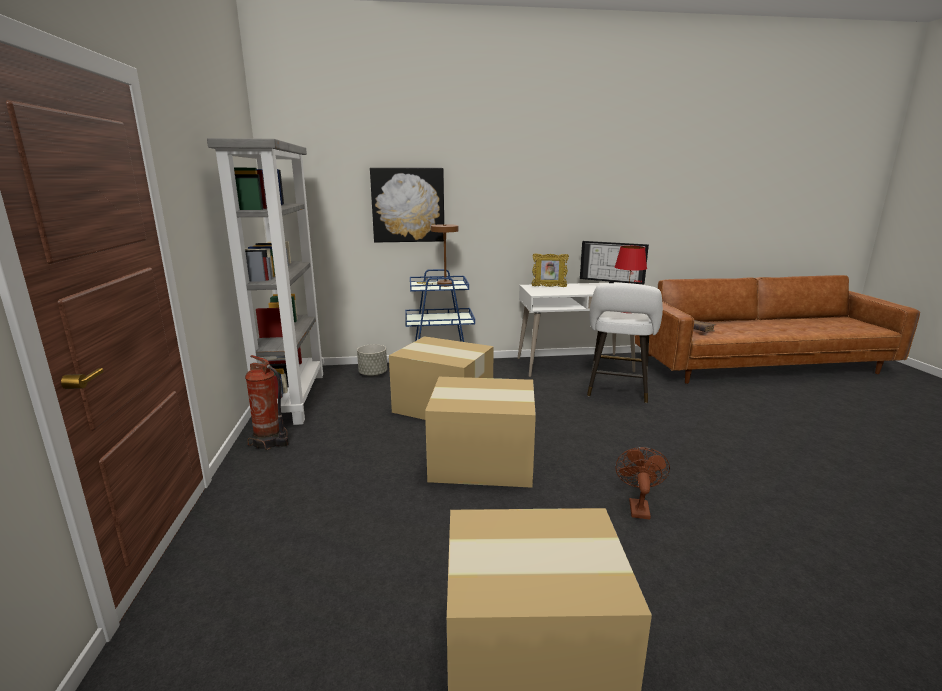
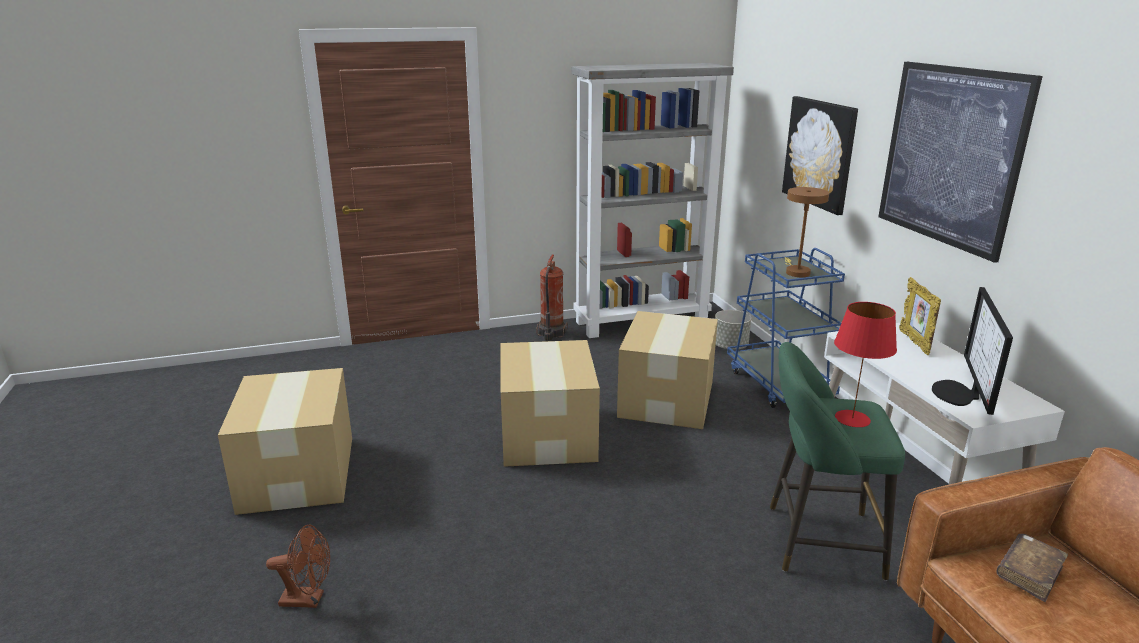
camera: 80 degrees right, 5 degrees up
white stool [587,283,663,403] -> green stool [770,342,905,581]
brown fan [615,447,670,520] -> brown fan moved to [266,525,330,608]
none -> picture [878,62,1043,263]

